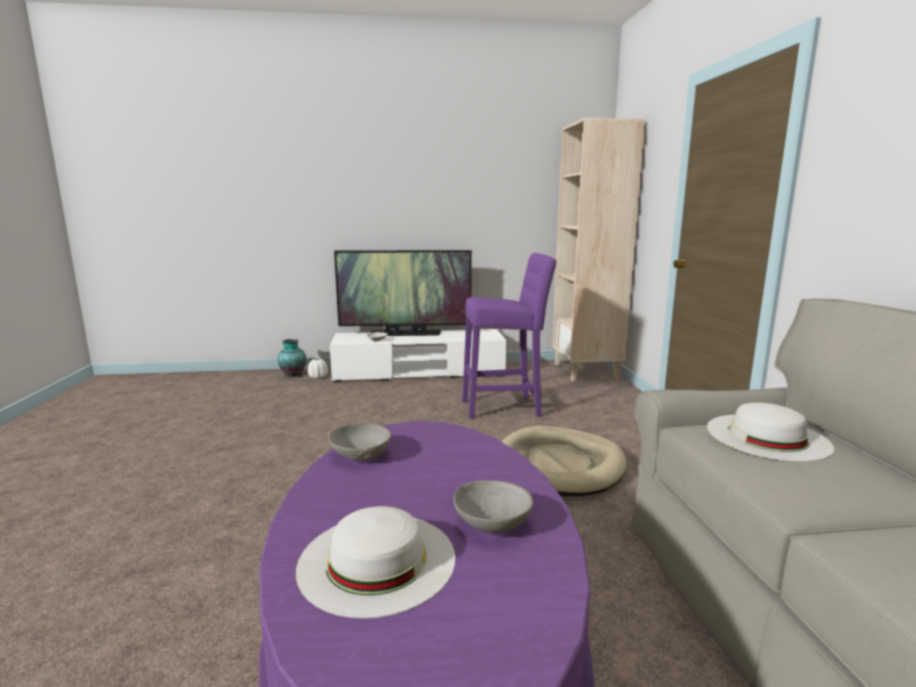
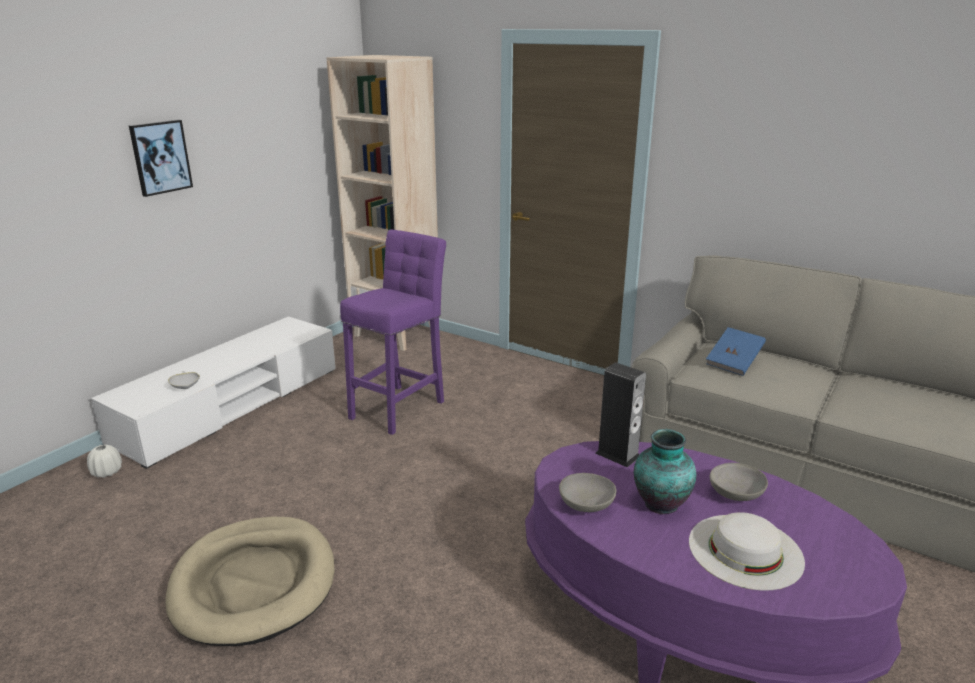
camera: 50 degrees left, 10 degrees up
vase [278,339,306,378] -> vase moved to [634,429,696,514]
television [334,250,472,336] -> none
beige dog bed [501,426,626,496] -> beige dog bed moved to [165,517,335,646]
white hat [707,403,834,462] -> blue book [706,327,766,376]
none -> picture [129,120,193,197]
none -> speaker [595,362,646,467]

